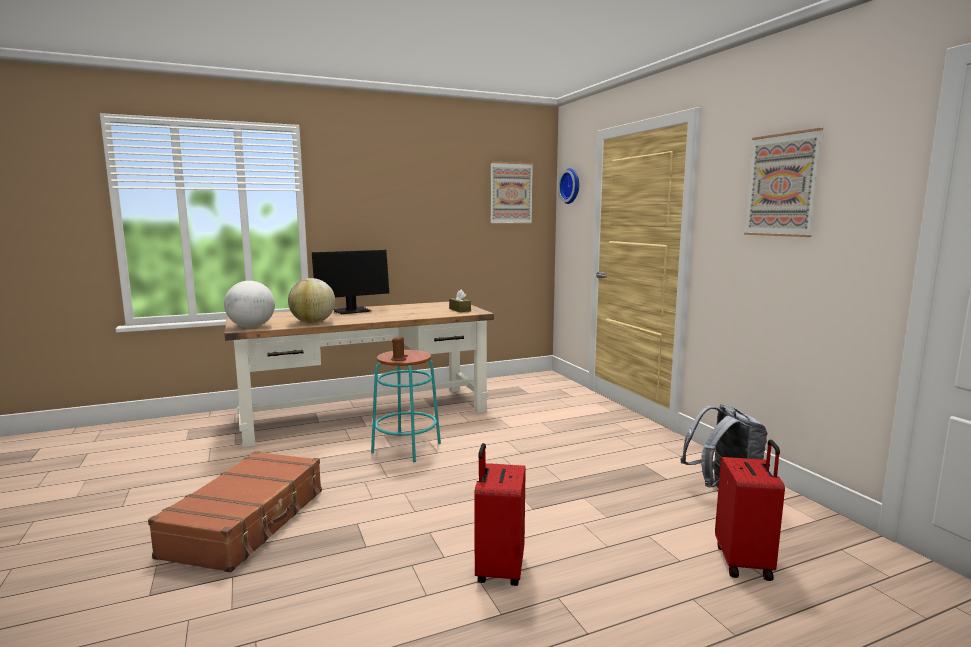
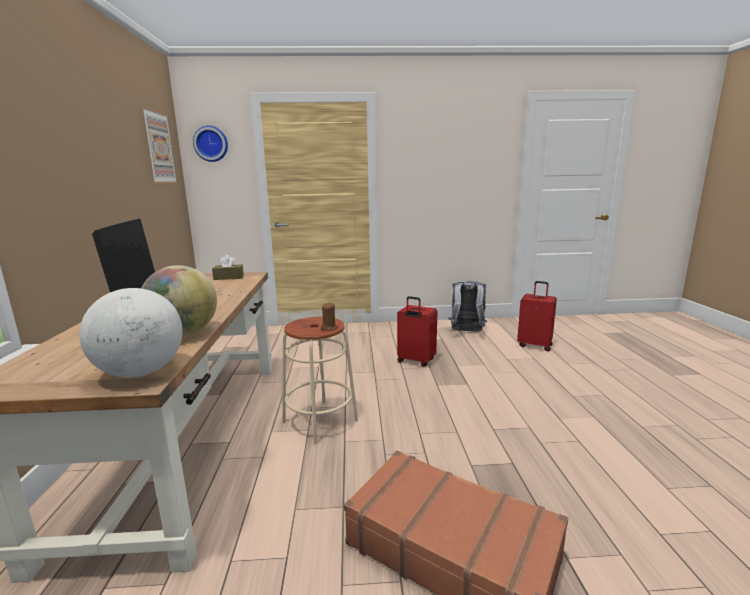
camera: 70 degrees left, 5 degrees up
turquoise stool [371,350,441,462] -> beige stool [282,317,358,445]
red suitcase [474,443,526,586] -> red suitcase moved to [397,296,437,367]
picture [744,128,823,237] -> none

